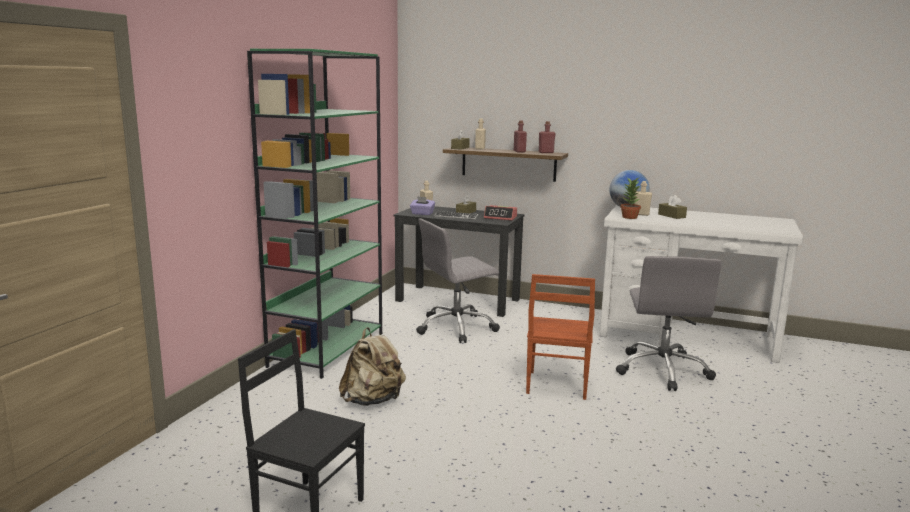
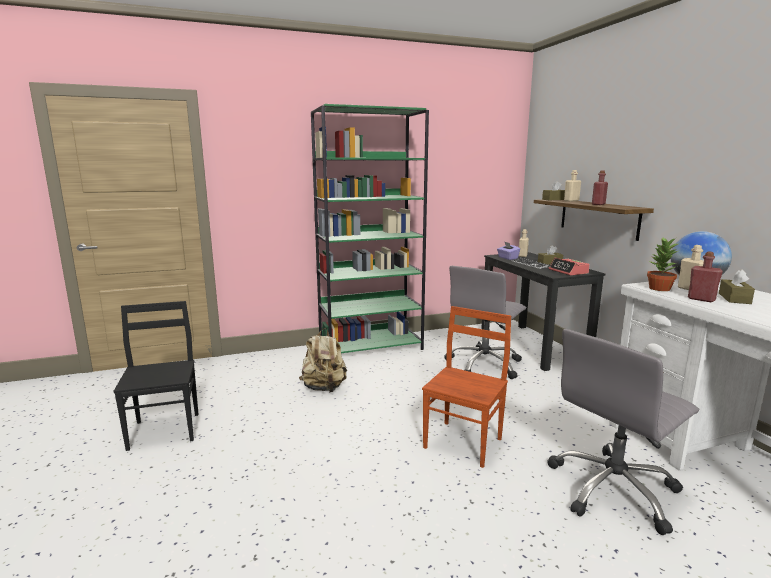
camera: 50 degrees right, 0 degrees up
grey office chair [416,218,500,343] -> grey office chair turned 75 degrees counterclockwise [444,266,526,379]
brown chair [526,274,595,400] -> brown chair turned 150 degrees clockwise [422,306,511,468]
red bottle [539,121,556,153] -> red bottle moved to [688,251,723,302]

